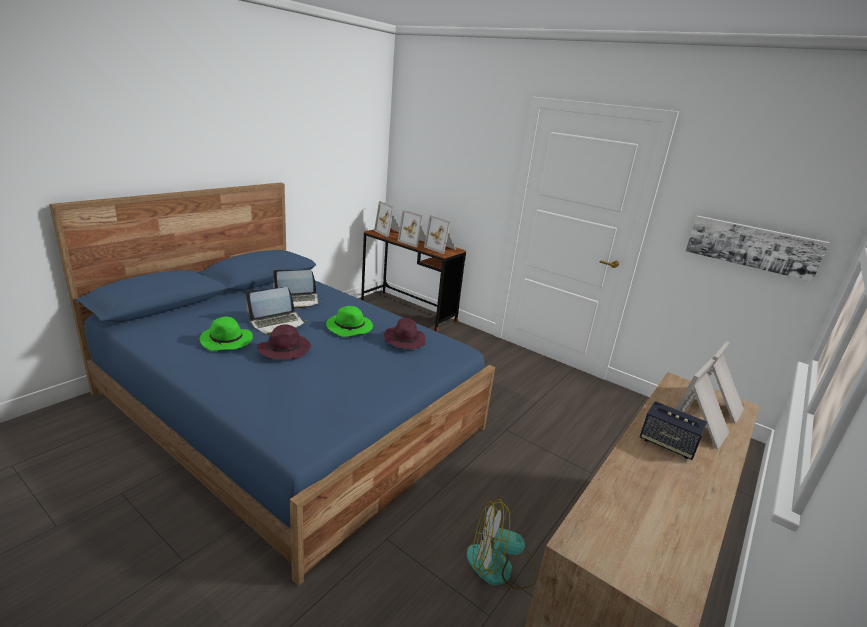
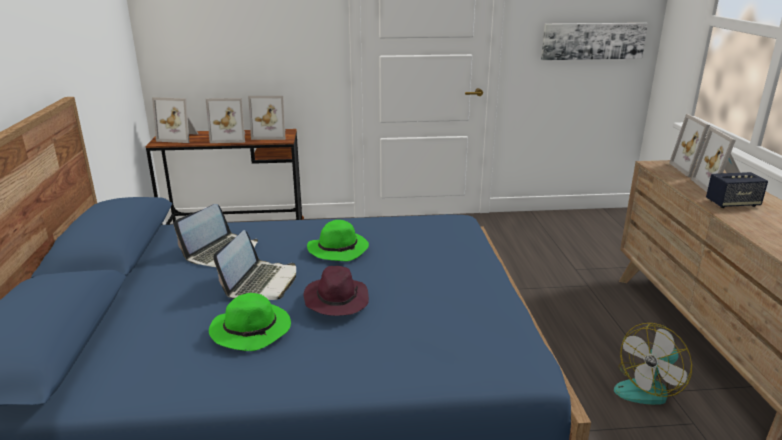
camera: 40 degrees left, 0 degrees up
purple hat [384,318,425,349] -> none

